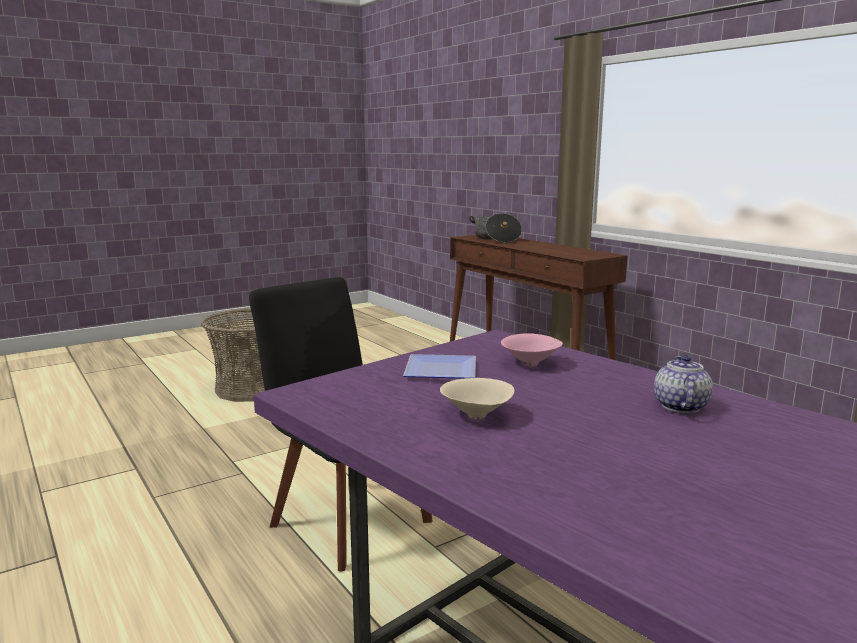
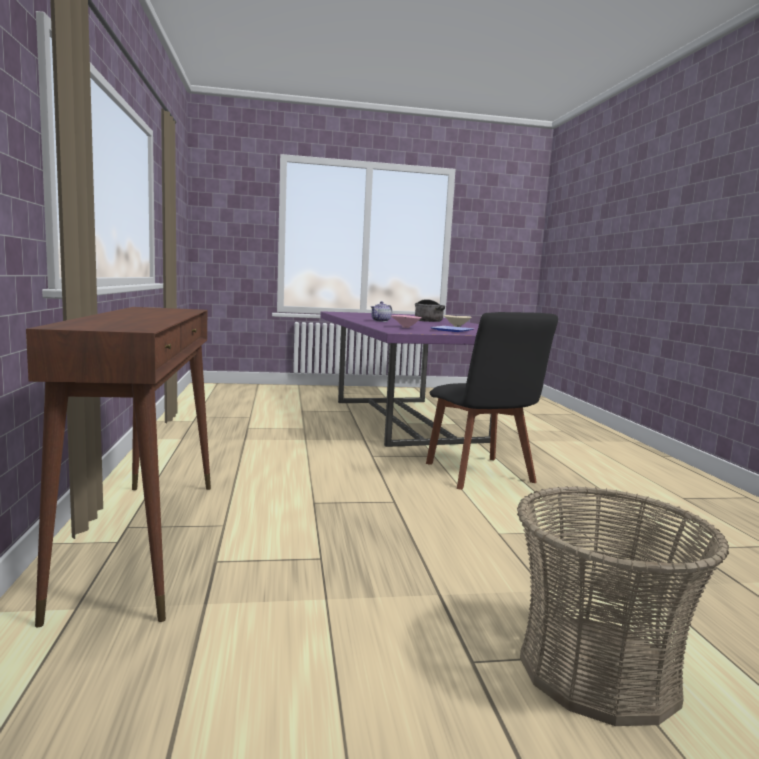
camera: 155 degrees left, 5 degrees down
cooking pot [469,213,522,243] -> cooking pot moved to [415,299,445,322]

